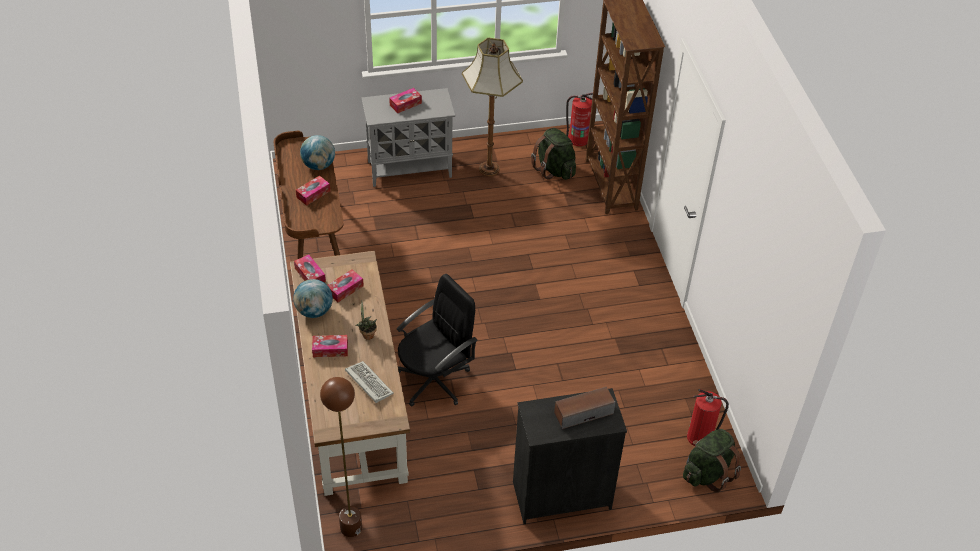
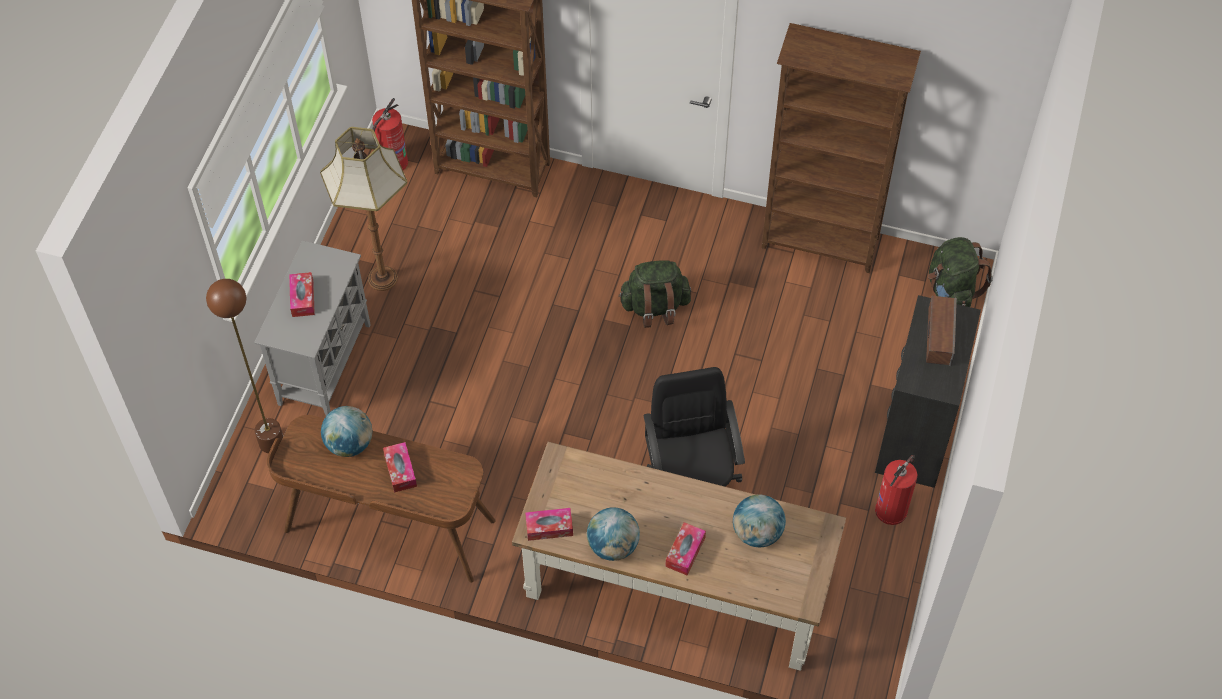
camera: 60 degrees left, 10 degrees up
brown floor lamp [320,377,362,537] -> brown floor lamp moved to [206,279,283,453]
tissue box [328,269,364,302] -> none
keyboard [345,361,393,403] -> globe [733,495,786,547]
potted plant [355,300,377,340] -> none
green backpack [531,128,576,180] -> green backpack moved to [618,260,691,328]
fire extinguisher [687,389,729,447] -> fire extinguisher moved to [875,455,917,525]
none -> brown bookcase [762,23,921,273]

